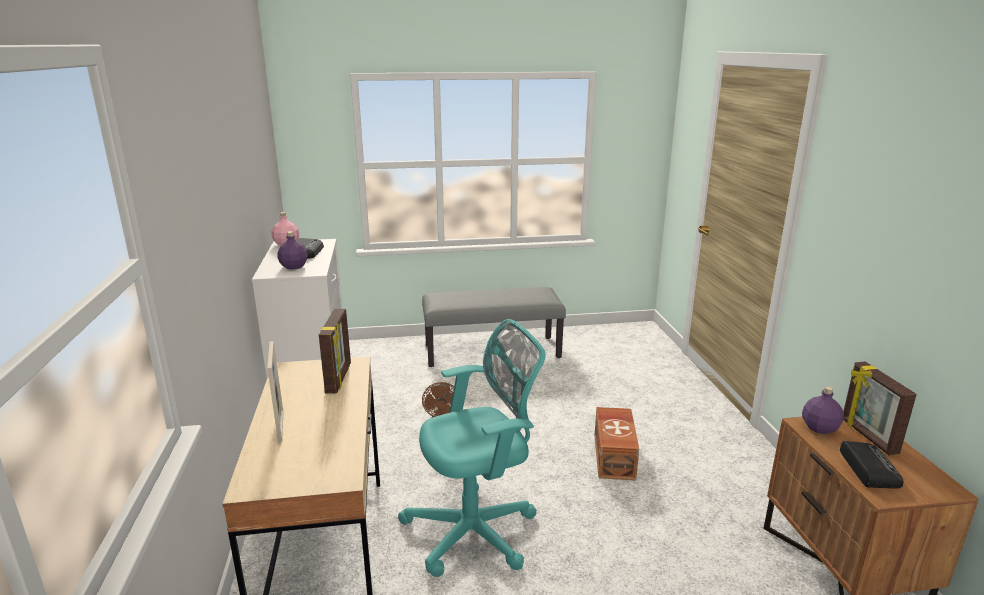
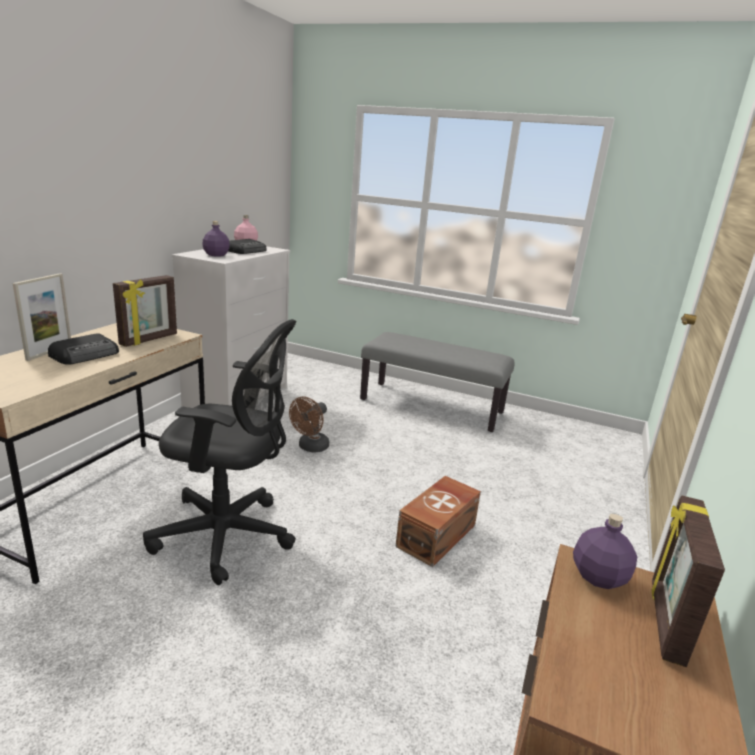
camera: 30 degrees right, 0 degrees up
turquoise office chair [398,319,546,577] -> black office chair [143,319,296,585]
radio [840,441,903,489] -> radio moved to [48,333,119,365]

